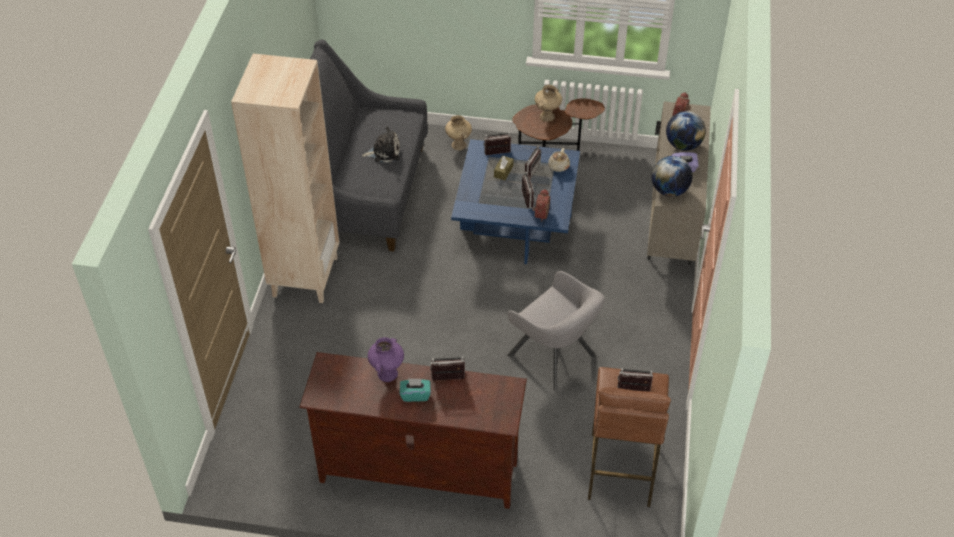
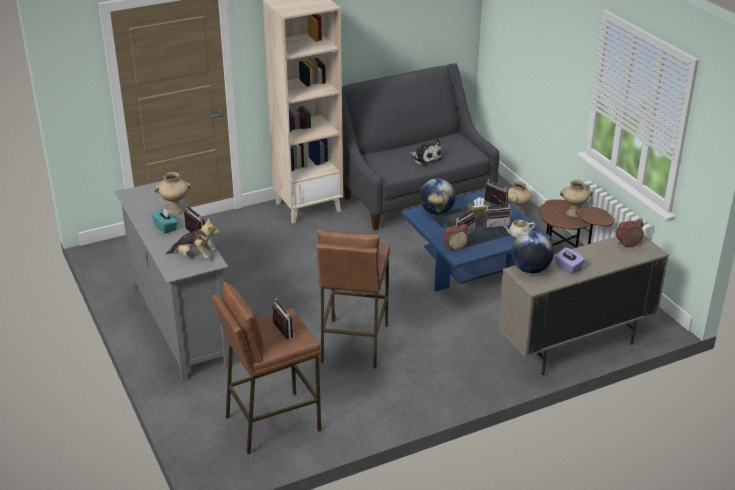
camera: 55 degrees right, 15 degrees down
brown tv stand [299,352,527,509] -> grey tv stand [115,181,229,381]
purple vase [368,337,404,382] -> beige vase [154,172,191,215]
grey armchair [507,271,605,392] -> brown stool [317,230,390,369]
globe [666,111,706,151] -> globe moved to [420,178,456,214]
none -> plush toy [166,218,219,258]

